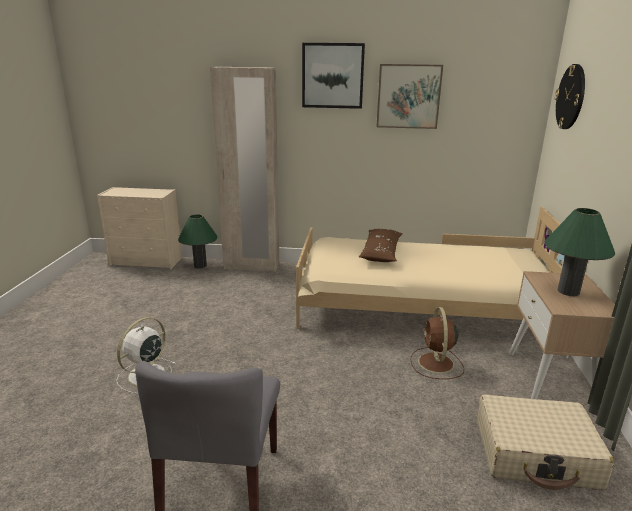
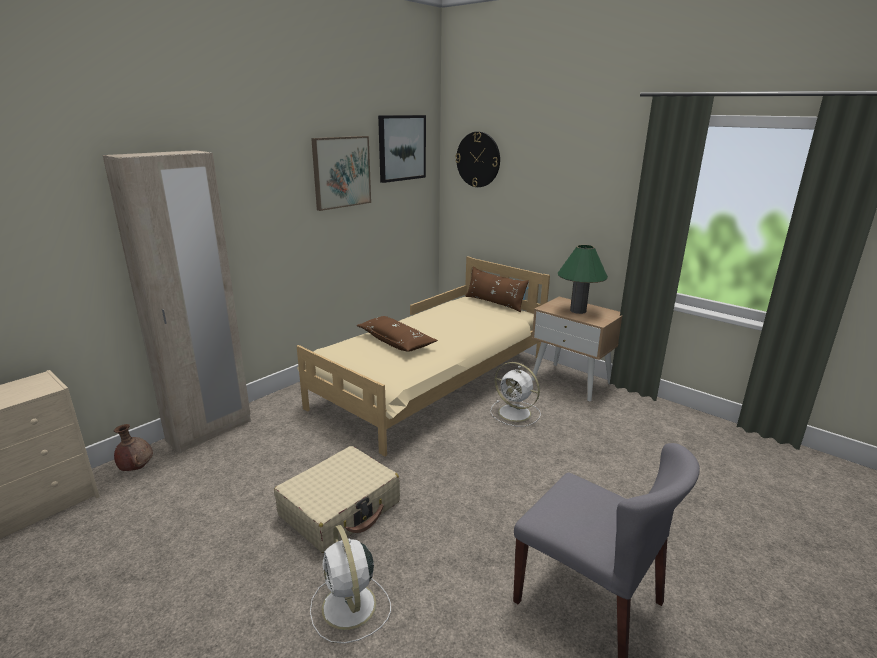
camera: 55 degrees left, 0 degrees up
green table lamp [178,214,218,268] -> brown vase [114,424,153,471]
picture [302,43,365,109] -> picture moved to [378,115,426,183]
brown fan [410,307,464,379] -> white fan [490,362,541,426]
beige suitcase [477,394,614,490] -> beige suitcase moved to [274,446,400,553]
none -> brown pillow [465,266,529,312]

